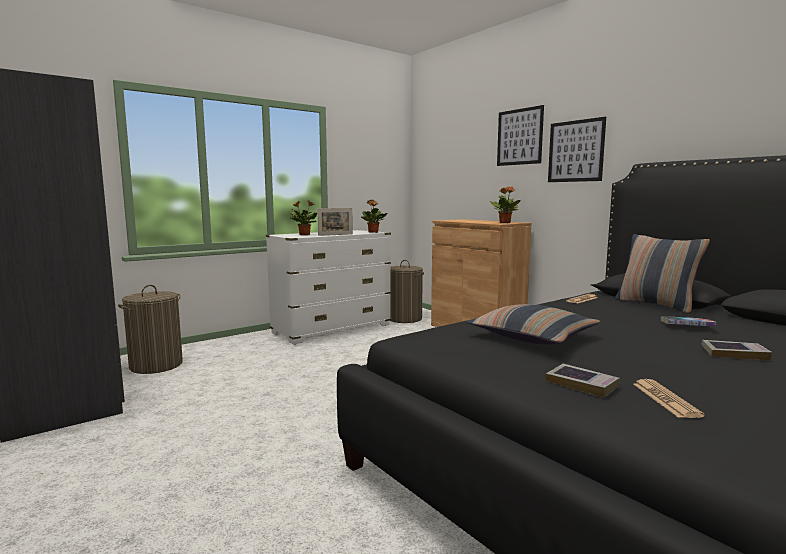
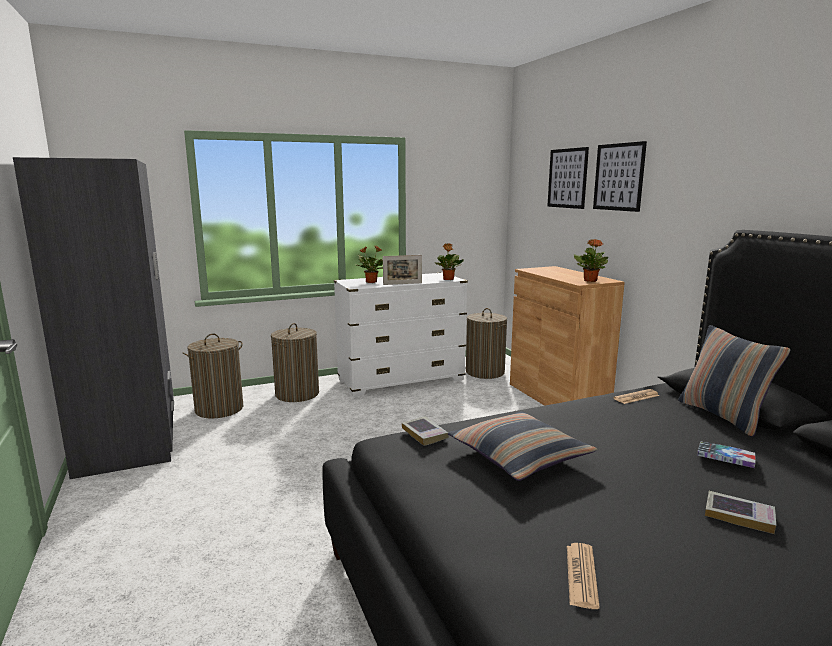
camera: 15 degrees right, 5 degrees up
book [546,364,620,398] -> book moved to [402,416,449,446]
picture [548,117,606,182] -> picture moved to [547,147,589,209]
none -> laundry basket [271,323,319,402]

